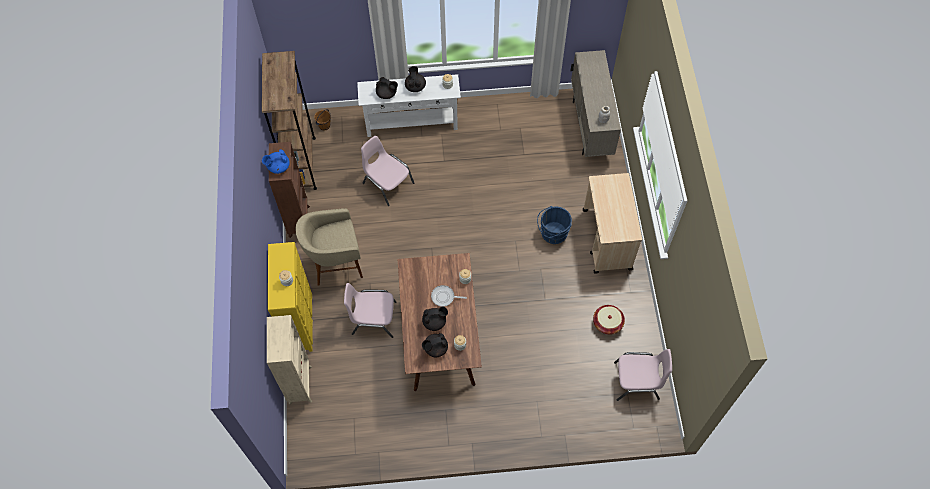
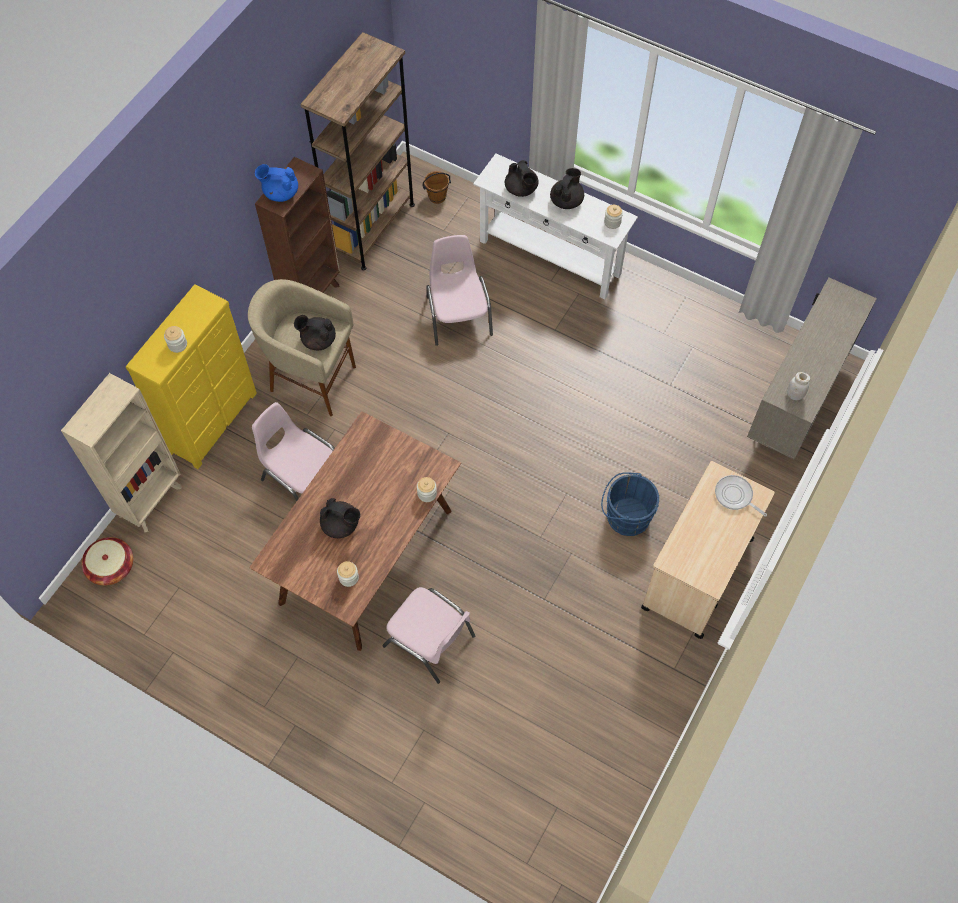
camera: 35 degrees right, 0 degrees up
black teapot [422,333,448,357] -> black teapot moved to [294,315,336,350]
frying pan [431,285,467,307] -> frying pan moved to [715,475,767,517]
basket [593,305,625,335] -> basket moved to [82,537,133,586]
pink chair [614,349,672,401] -> pink chair moved to [382,587,475,684]

